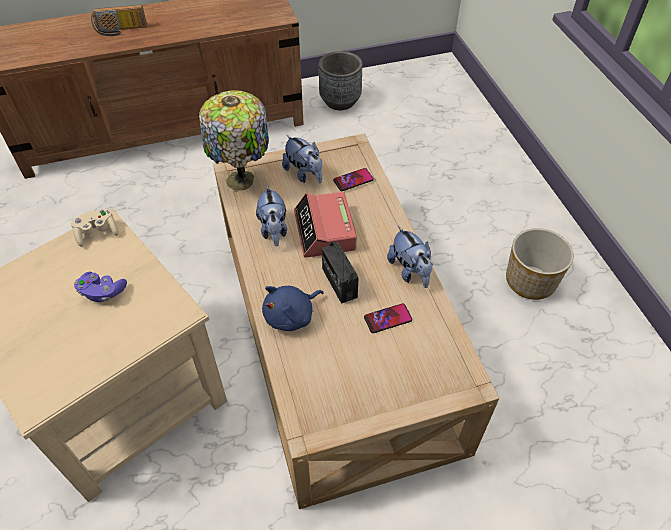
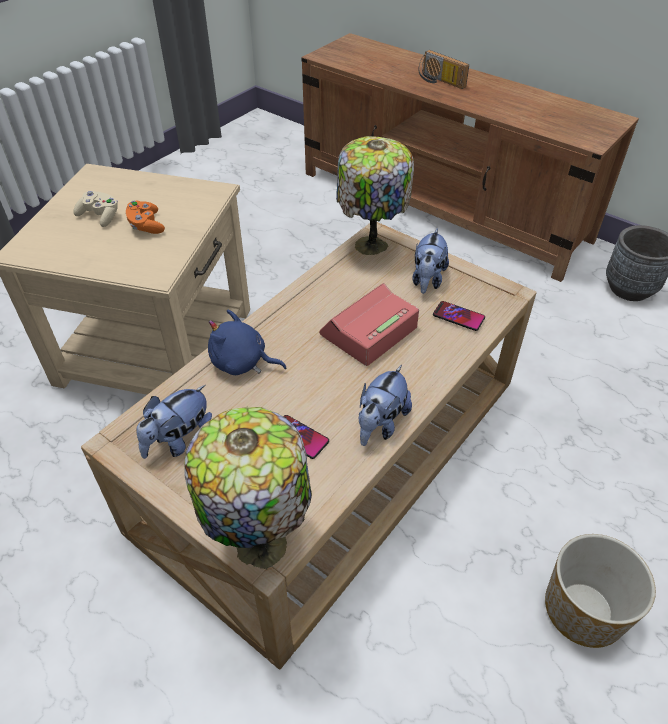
camera: 55 degrees right, 5 degrees down
beige game controller [71,209,118,247] -> beige game controller moved to [73,191,118,227]
purple game controller [74,272,127,302] -> orange game controller [126,201,165,234]
plush toy [256,185,287,246] -> plush toy moved to [136,385,212,459]
radio [322,242,359,304] -> none
none -> table lamp [184,407,312,569]

